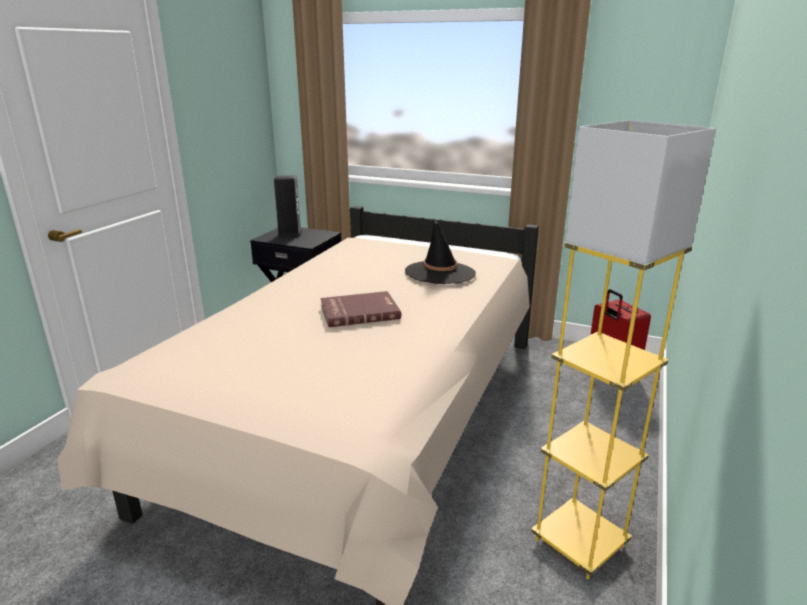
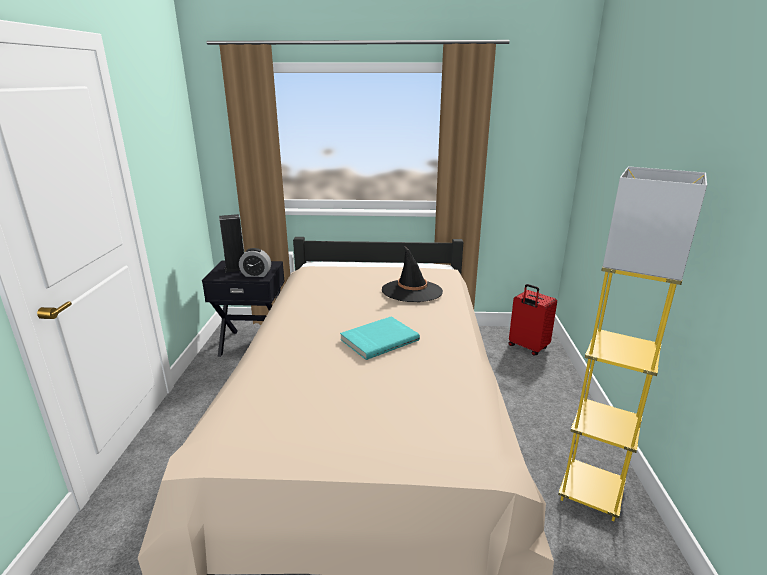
camera: 20 degrees left, 0 degrees up
red book [320,291,401,327] -> turquoise book [340,316,420,360]
none -> alarm clock [239,248,271,277]

